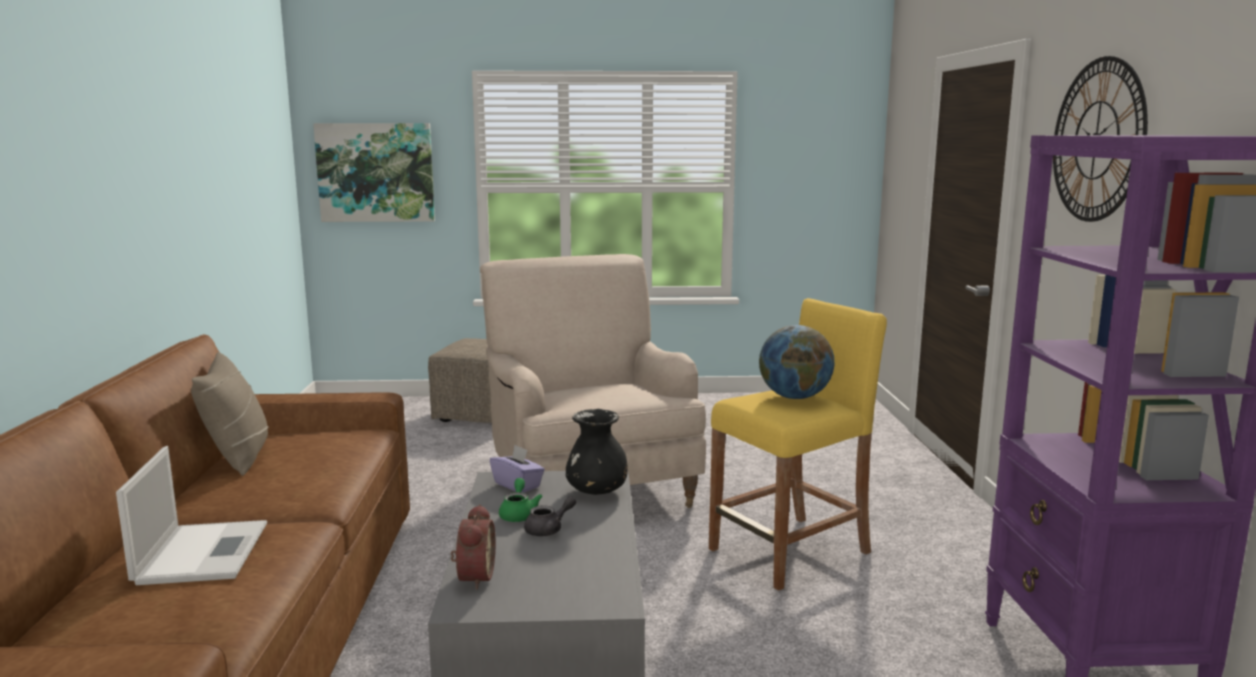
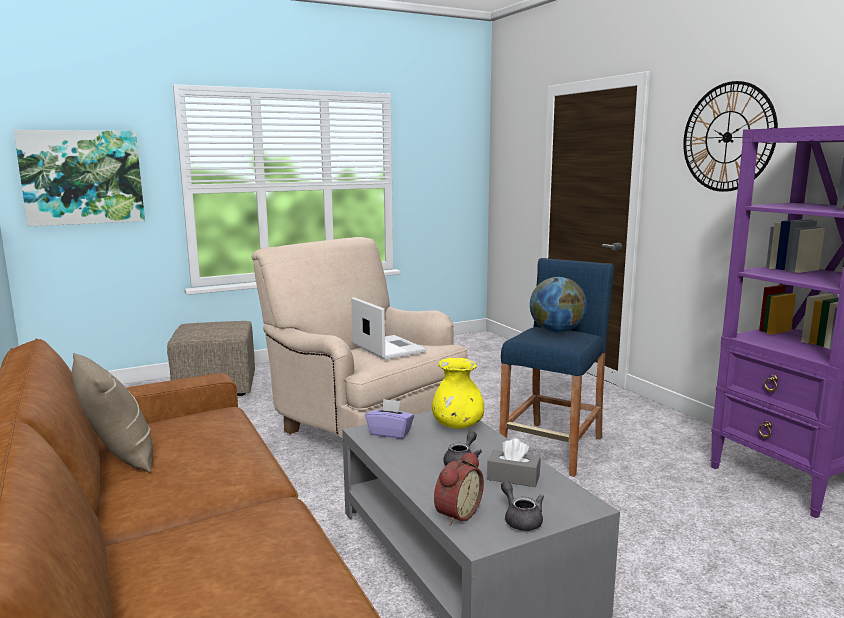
camera: 25 degrees left, 0 degrees up
laptop [116,446,267,585] -> laptop moved to [351,297,427,360]
alarm clock [451,504,495,589] -> alarm clock turned 60 degrees clockwise [434,452,484,526]
green teapot [499,478,543,522] -> none
black vase [566,409,628,495] -> yellow vase [432,358,484,429]
yellow stool [709,298,887,591] -> blue stool [499,258,614,477]
none -> grey tissue box [487,438,540,487]
none -> grey teapot [501,481,544,531]

